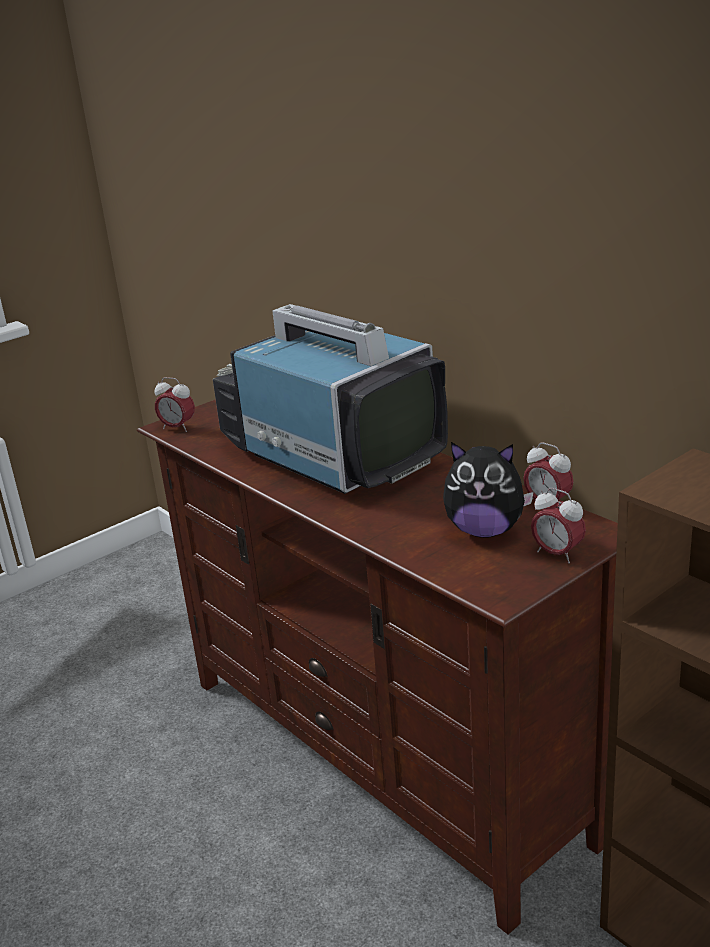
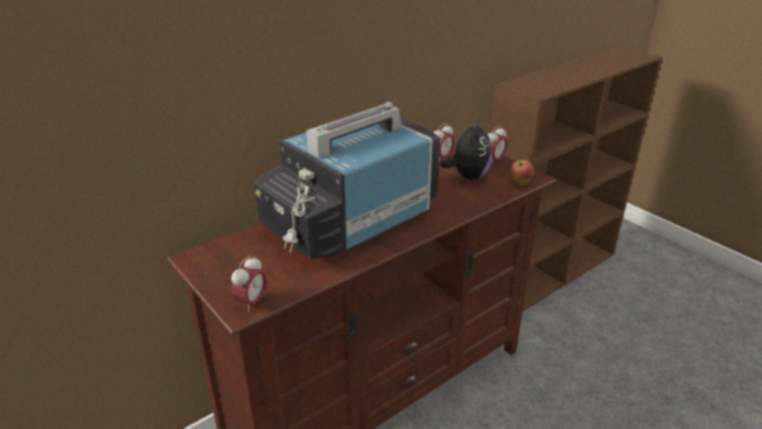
camera: 90 degrees left, 5 degrees up
none -> apple [510,160,534,185]

